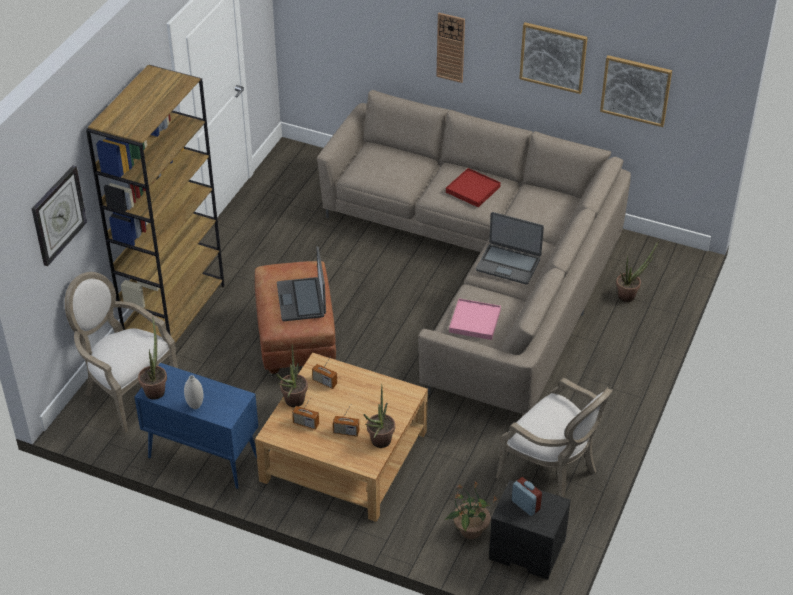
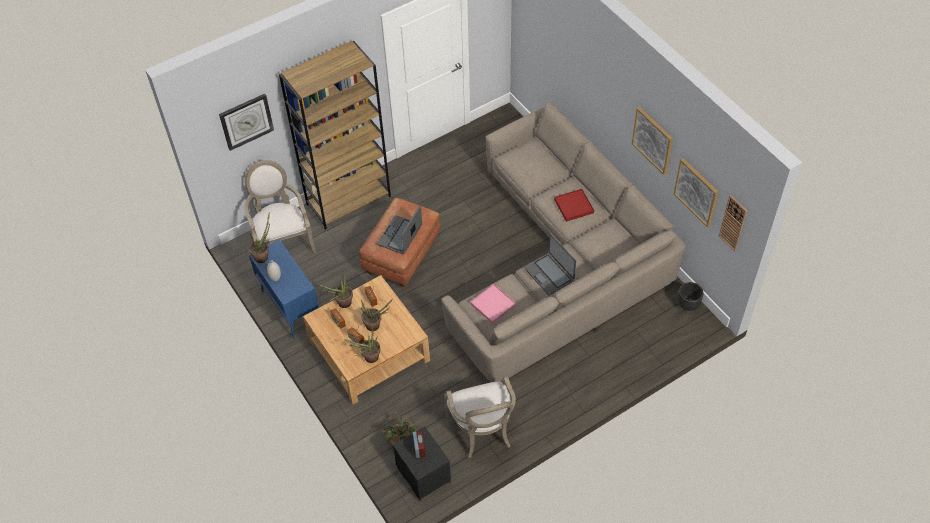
camera: 35 degrees right, 10 degrees up
wall clock [436,13,465,83] -> wall clock moved to [719,195,747,251]
potted plant [616,240,659,302] -> potted plant moved to [361,300,392,331]
none -> black planter [678,282,703,311]

